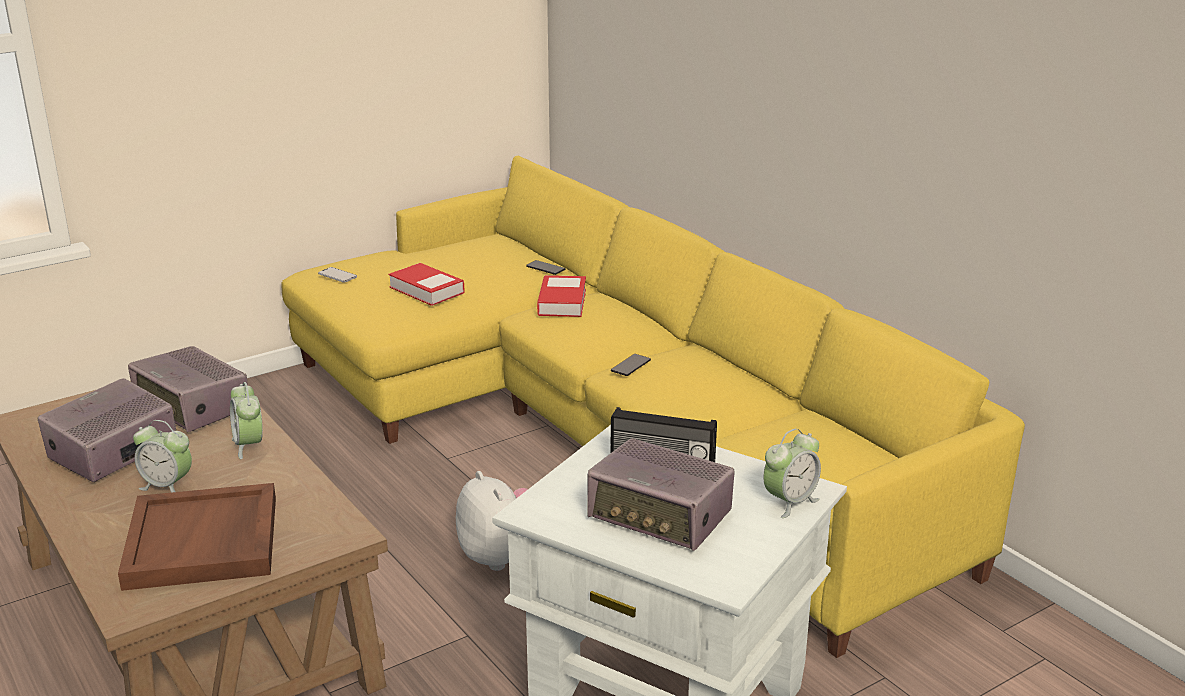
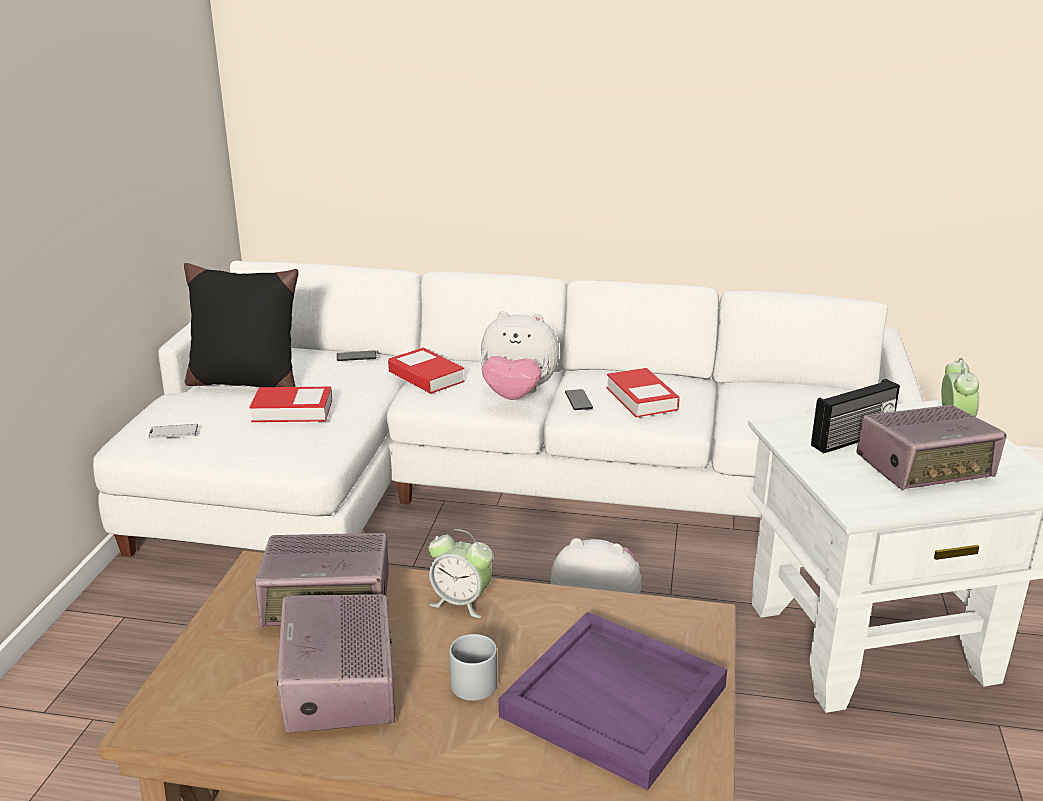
camera: 45 degrees left, 0 degrees up
brown tray [118,483,276,591] -> purple tray [498,612,727,790]
alarm clock [133,420,192,493] -> grey mug [449,634,497,701]
yellow sofa [281,156,1025,658] -> white sofa [93,260,923,557]
none -> black pillow [184,263,299,387]
none -> plush toy [480,311,559,400]
none -> book [606,368,680,418]

